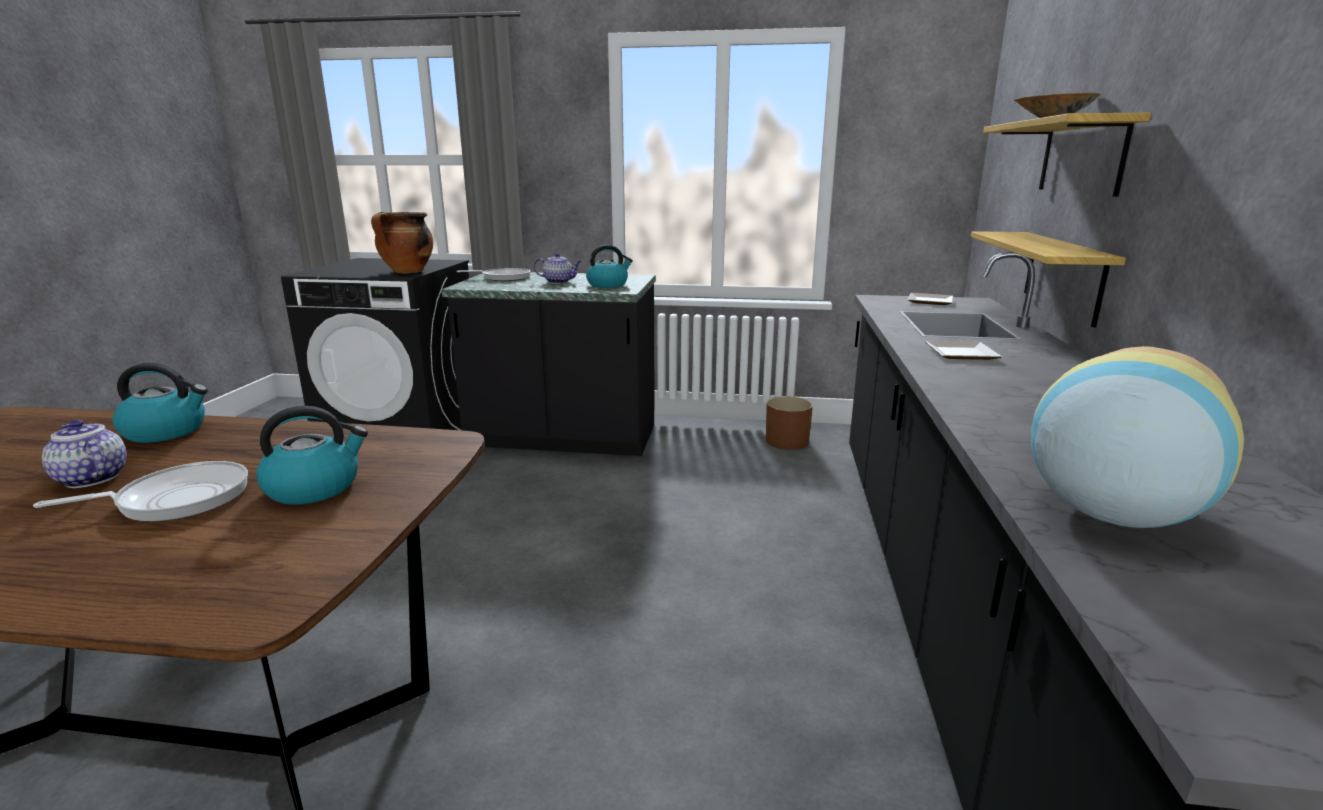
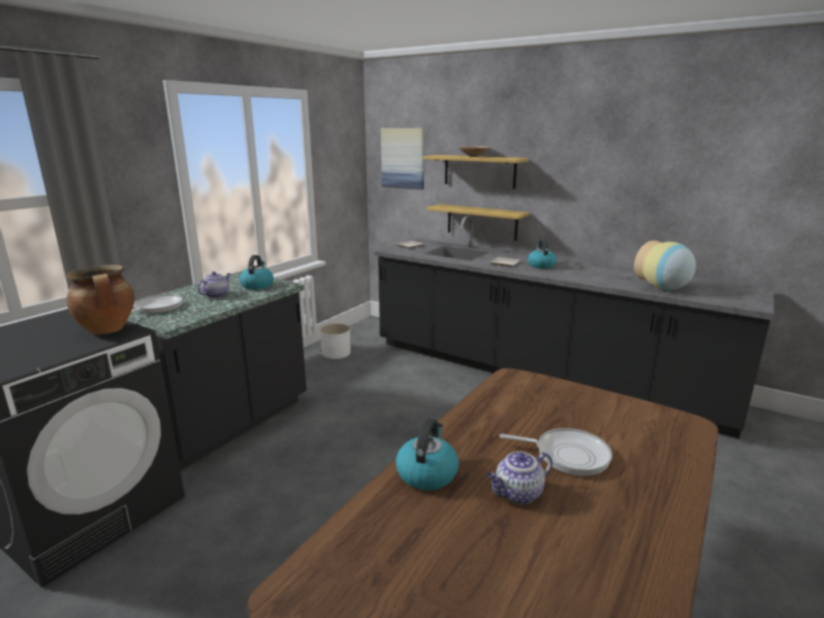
camera: 65 degrees left, 0 degrees up
frying pan [33,461,248,522] -> frying pan turned 105 degrees clockwise [499,428,612,476]
kettle [256,406,368,505] -> kettle moved to [528,239,557,269]
brown planter [766,396,813,450] -> white planter [320,324,350,359]
none -> picture [381,128,424,190]

